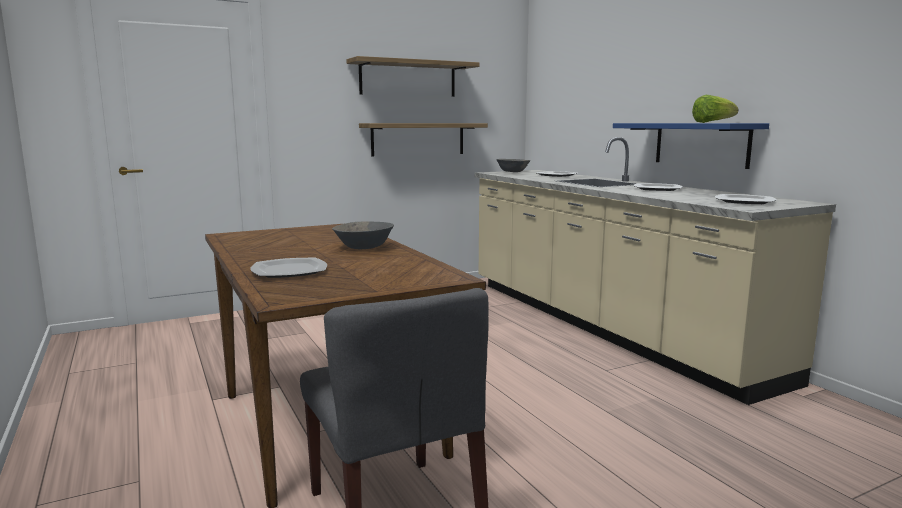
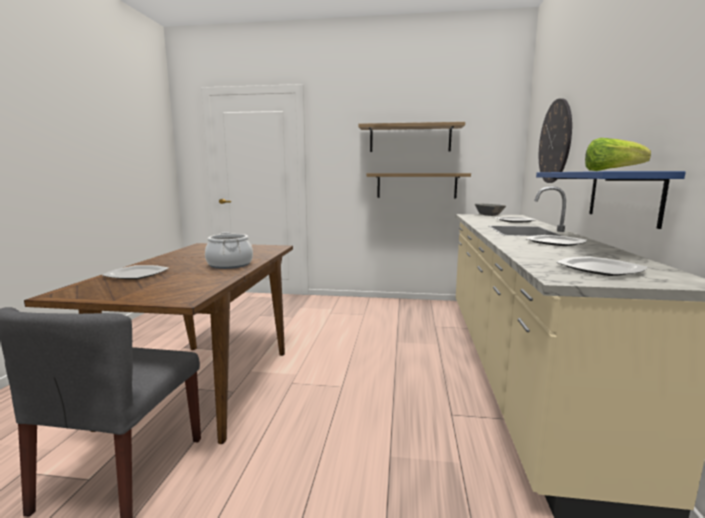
camera: 35 degrees right, 0 degrees up
grey bowl [332,221,394,249] -> cooking pot [205,232,253,269]
none -> wall clock [539,98,572,183]

